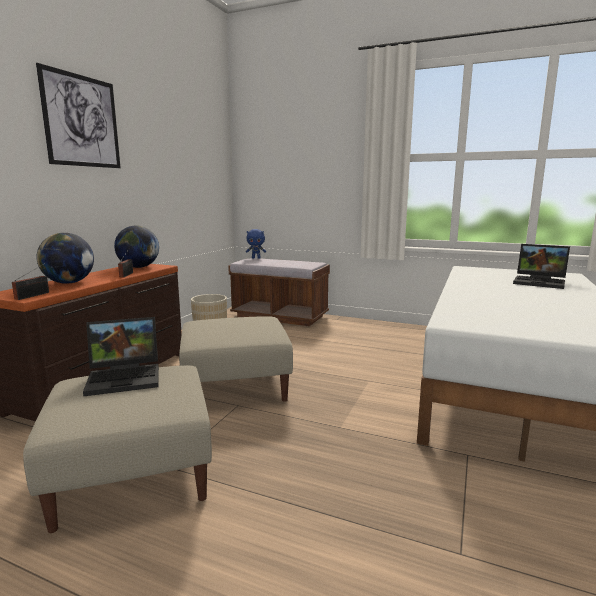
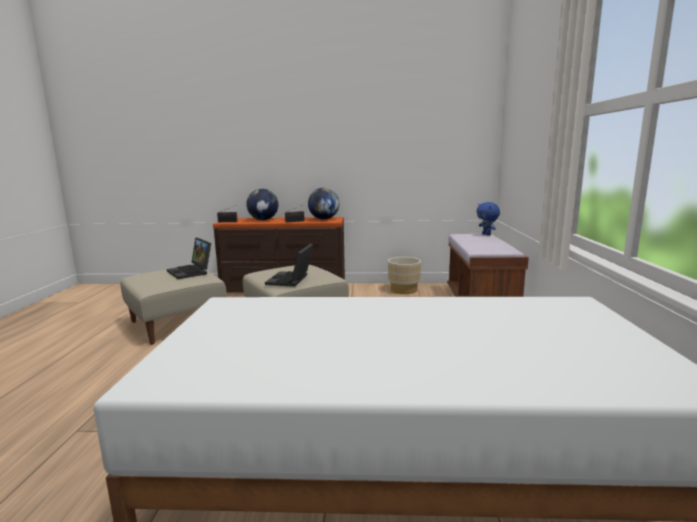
camera: 70 degrees right, 0 degrees up
picture [36,63,121,168] -> none
laptop [513,244,570,289] -> laptop moved to [265,244,313,287]

